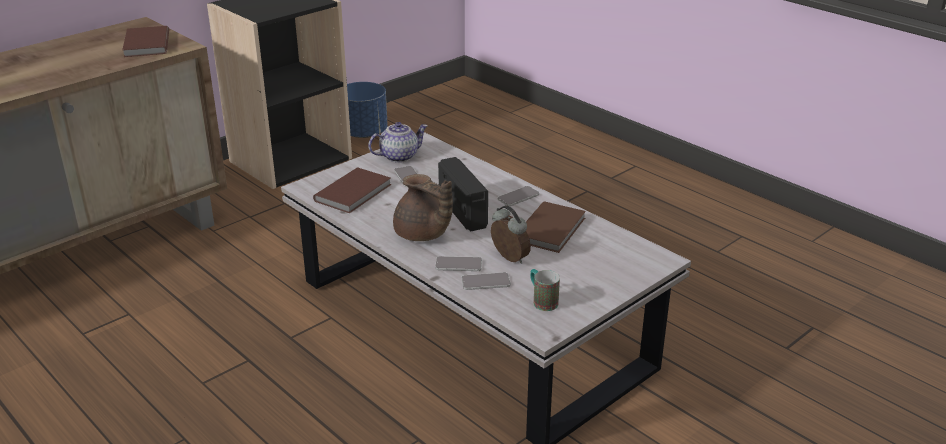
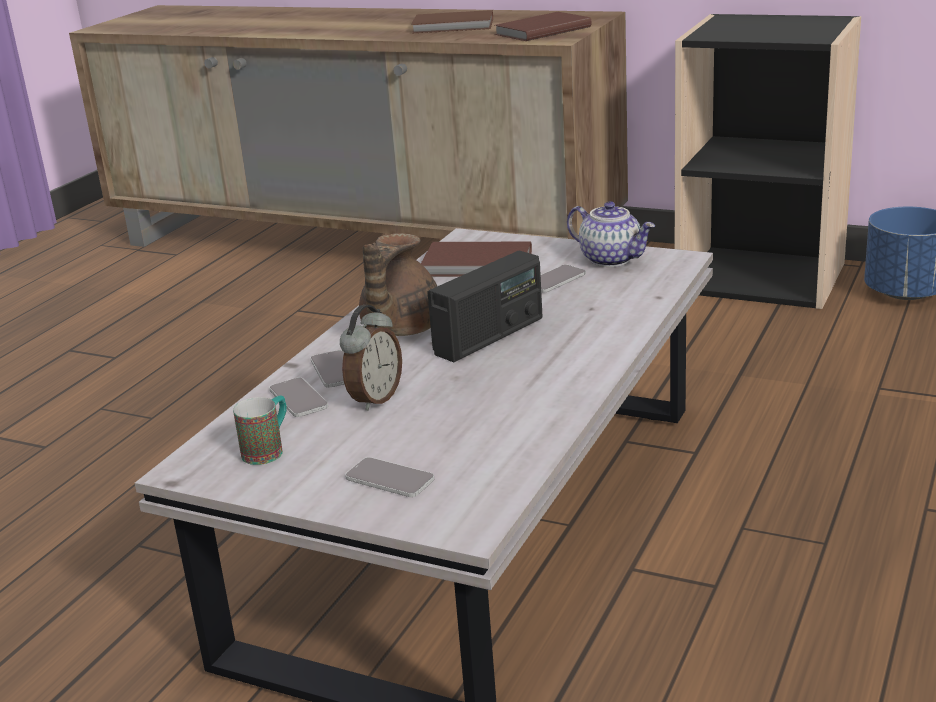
camera: 70 degrees right, 5 degrees down
phone [497,186,539,206] -> phone moved to [345,457,434,497]
brown book [526,201,586,253] -> brown book moved to [411,10,493,33]

